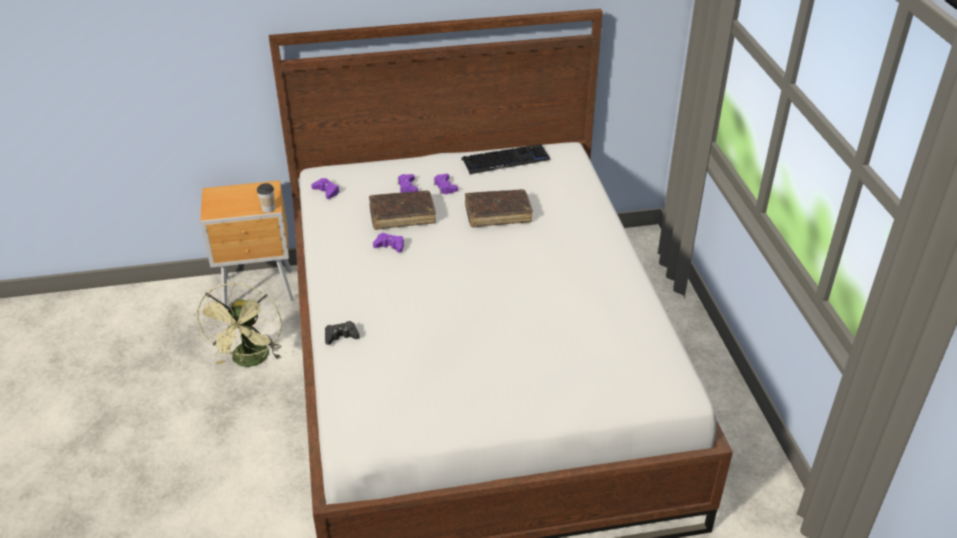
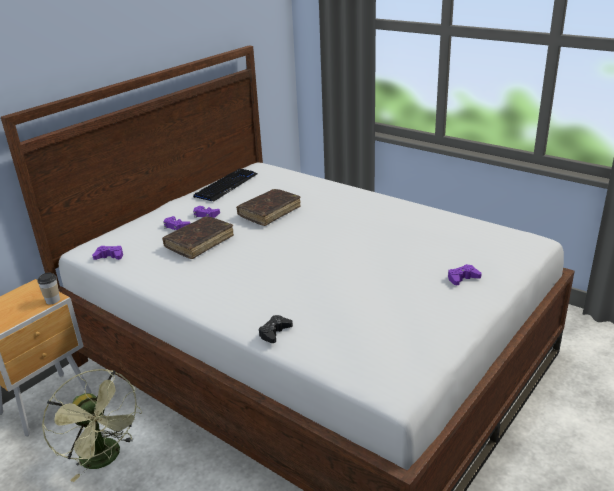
camera: 40 degrees left, 10 degrees down
purple game controller [373,233,404,253] -> purple game controller moved to [448,264,482,285]

